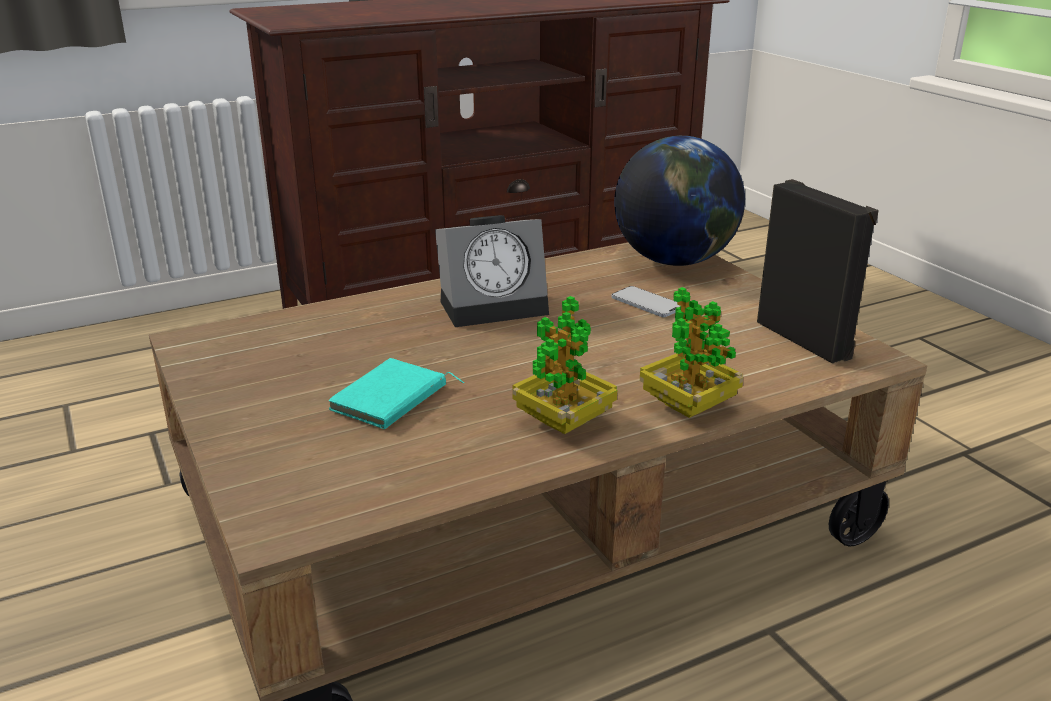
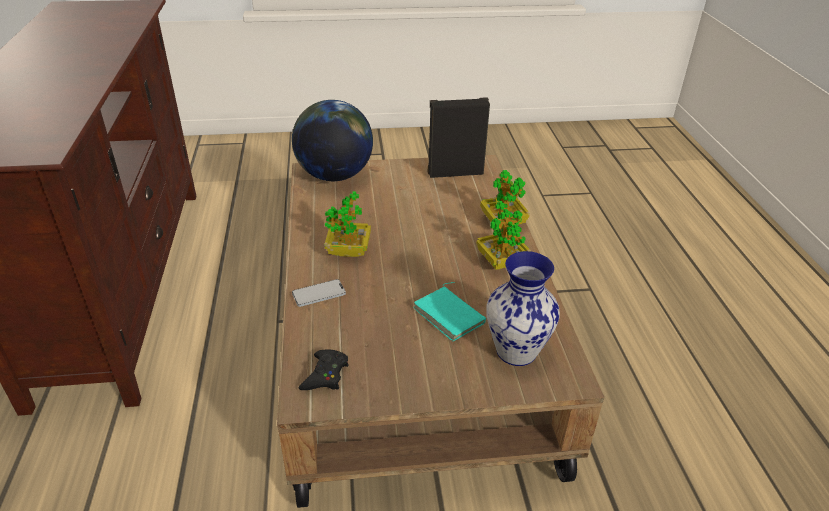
camera: 70 degrees left, 10 degrees up
alarm clock [435,215,549,327] -> potted plant [325,191,371,257]
phone [611,286,680,317] -> phone moved to [292,279,346,307]
none -> black game controller [299,350,348,390]
none -> vase [487,251,560,366]

